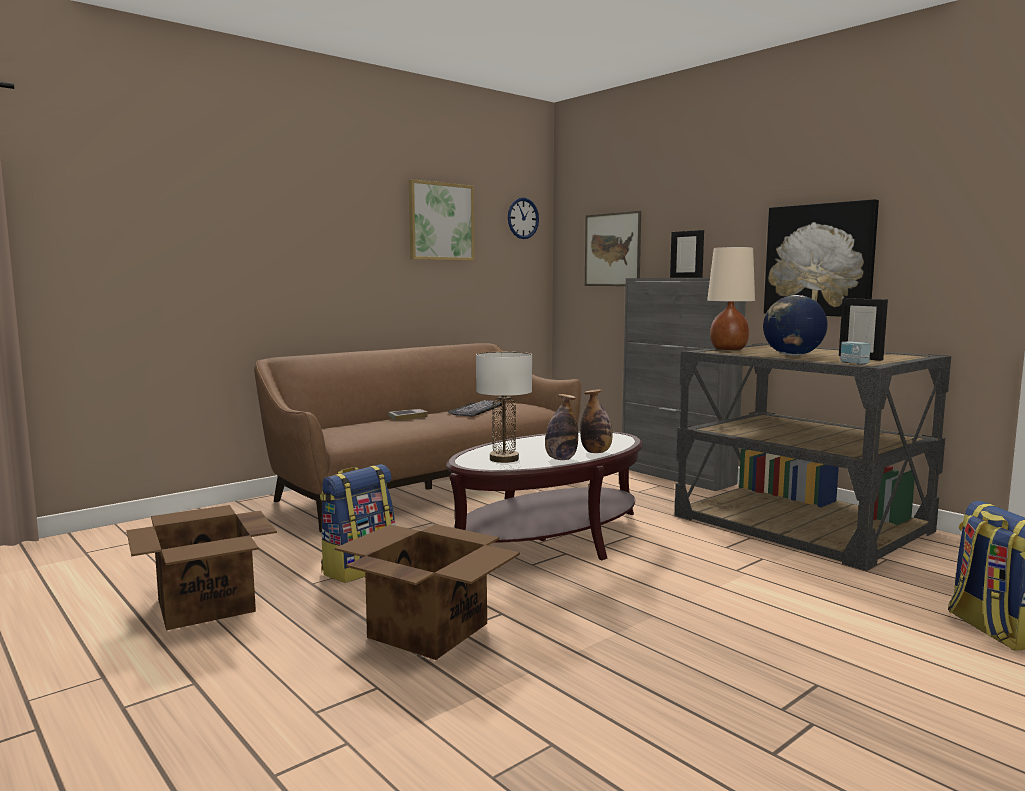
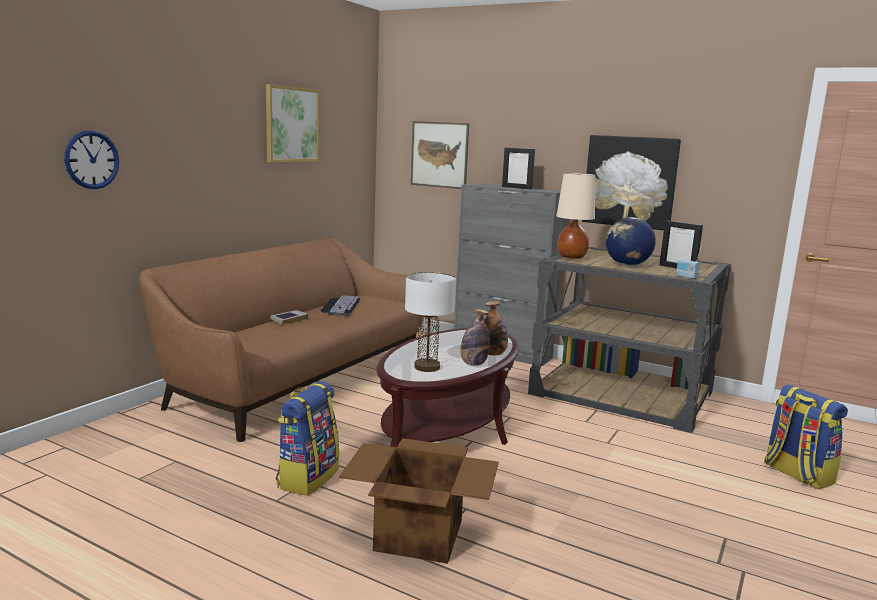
camera: 20 degrees left, 5 degrees up
cardboard box [127,505,277,630] -> none
wall clock [508,198,539,239] -> wall clock moved to [64,130,119,189]

